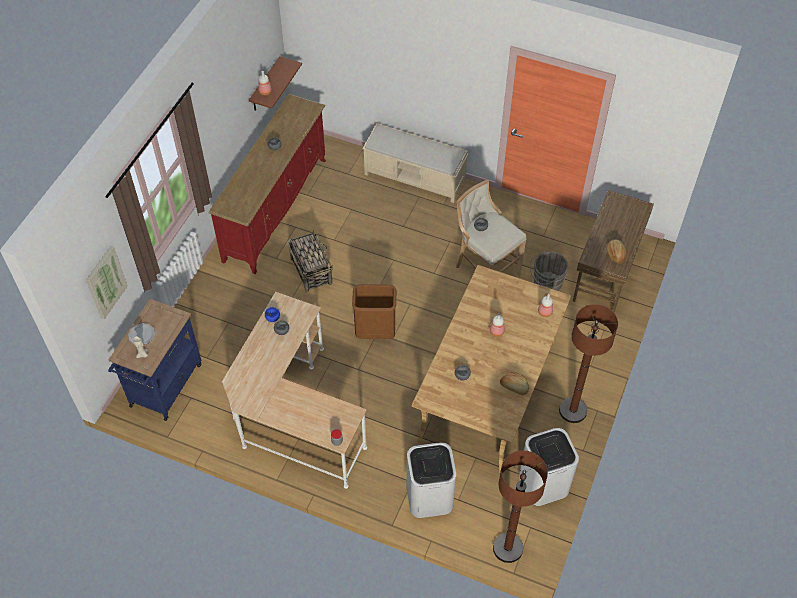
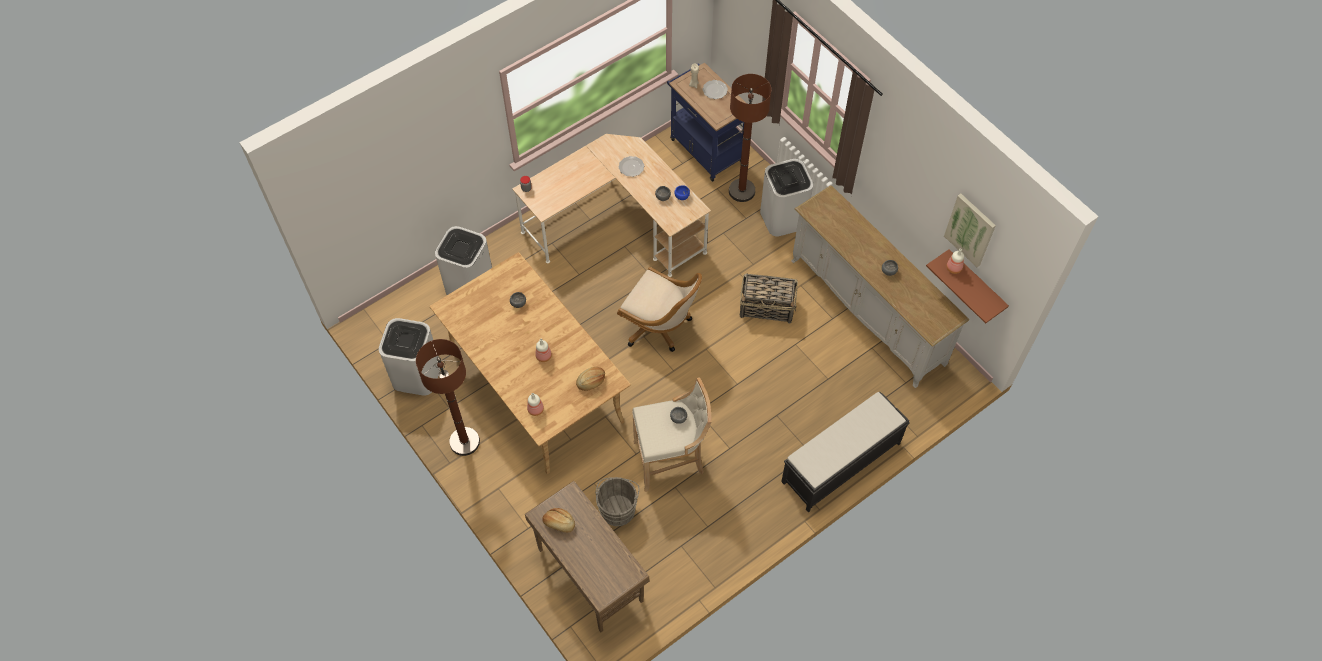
camera: 120 degrees right, 5 degrees up
picture [86,246,128,319] -> picture moved to [944,194,996,267]
red cabinet [209,94,326,274] -> grey cabinet [791,185,969,388]
brown trash can [352,284,396,339] -> office chair [617,267,702,352]
beige bench [362,123,469,203] -> black bench [781,392,910,513]
brown floor lamp [493,450,548,563] -> brown floor lamp moved to [729,74,771,202]
bread [500,372,529,395] -> bread moved to [576,367,605,391]
none -> plate [619,156,644,177]
none -> white trash can [760,159,813,237]

